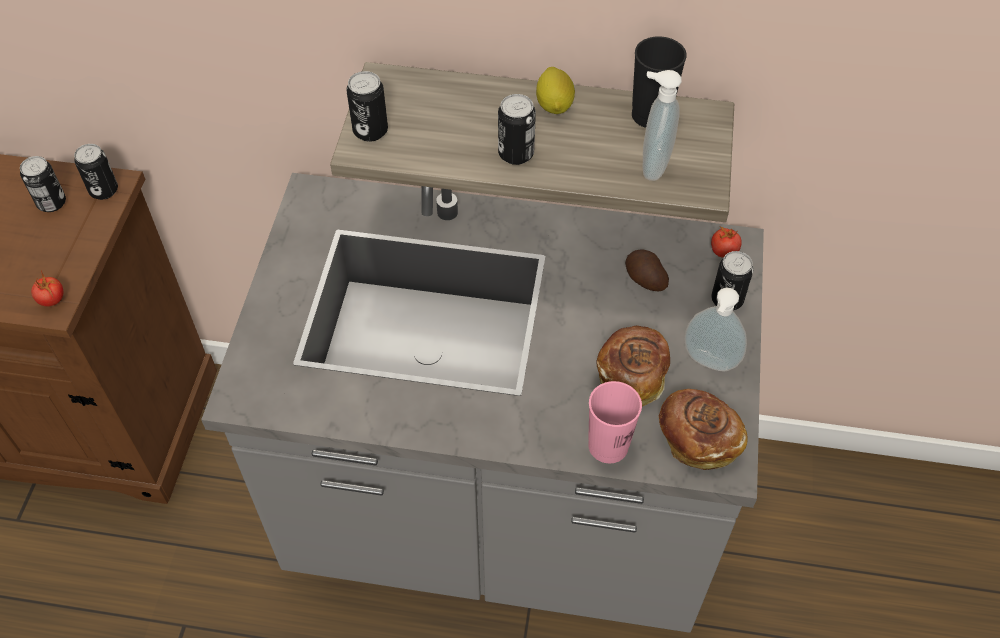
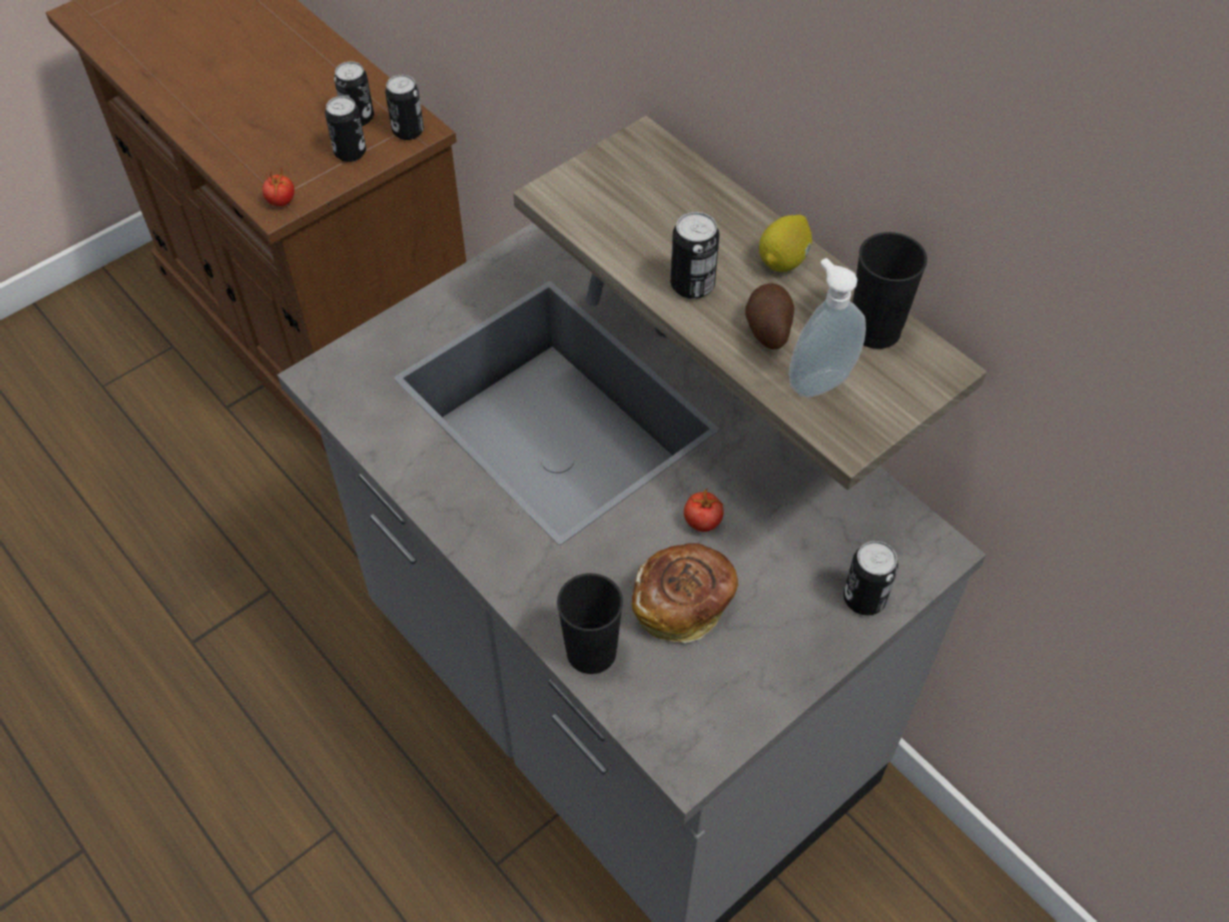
camera: 40 degrees right, 0 degrees up
can [346,71,388,142] -> can moved to [325,96,366,162]
pink cup [588,381,642,463] -> black cup [557,573,623,674]
potato [625,249,669,291] -> potato moved to [745,283,794,350]
bread [659,389,747,470] -> none
soap dispenser [684,288,747,371] -> none
tomato [711,227,742,258] -> tomato moved to [684,489,723,532]

